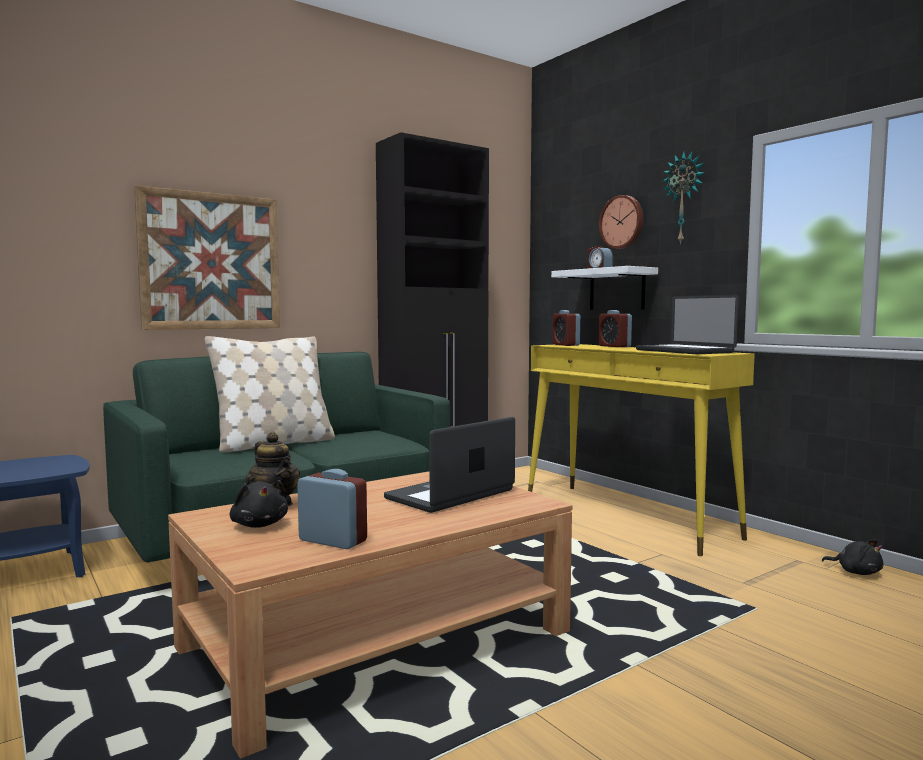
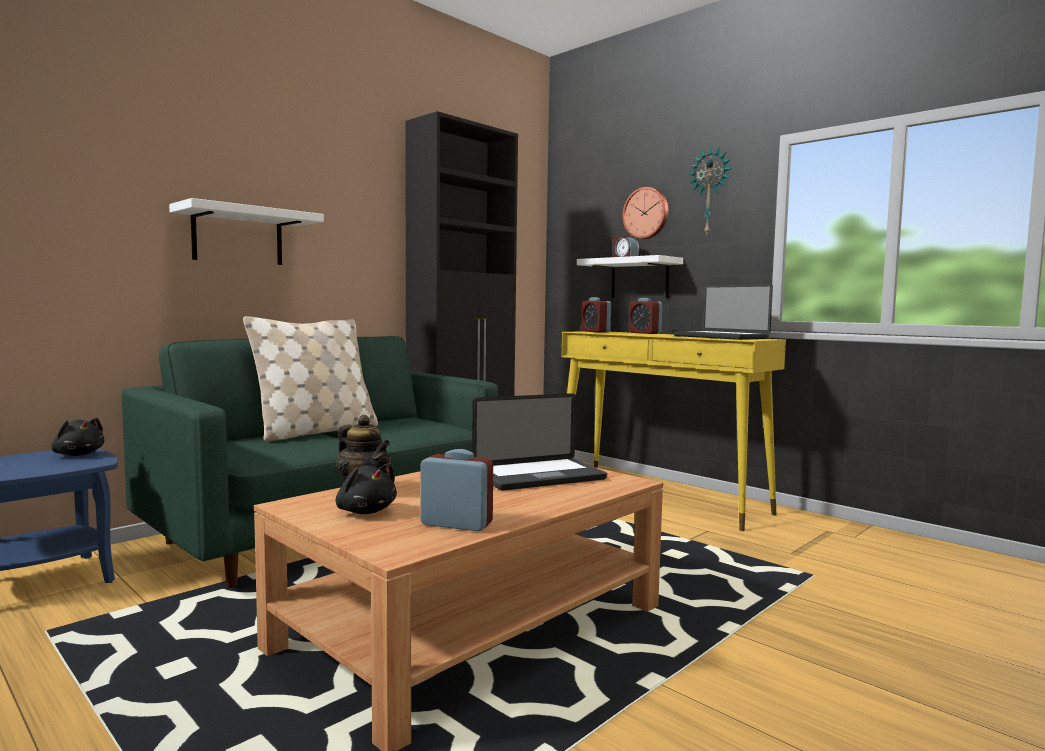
camera: 10 degrees left, 0 degrees up
picture [134,185,280,330] -> white shelf [169,198,324,265]
laptop [384,417,515,513] -> laptop turned 150 degrees counterclockwise [472,393,607,491]
black plush toy [822,539,883,575] -> black plush toy moved to [51,418,104,456]

